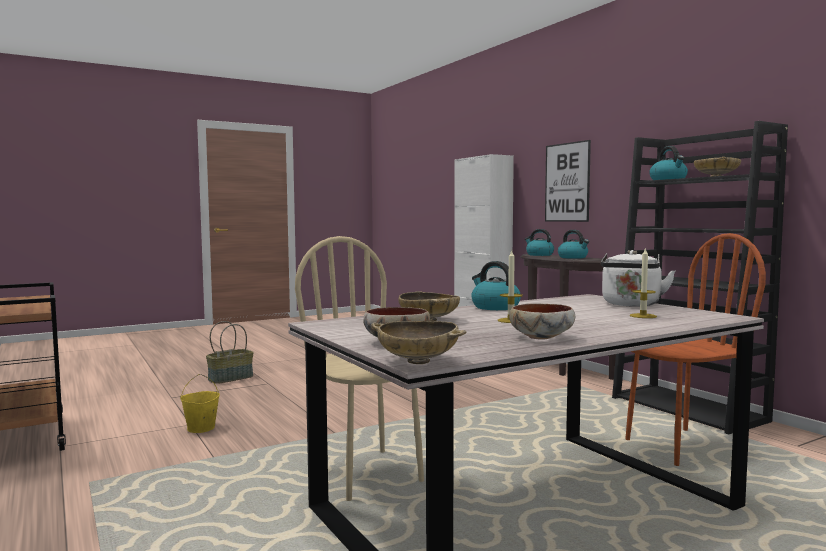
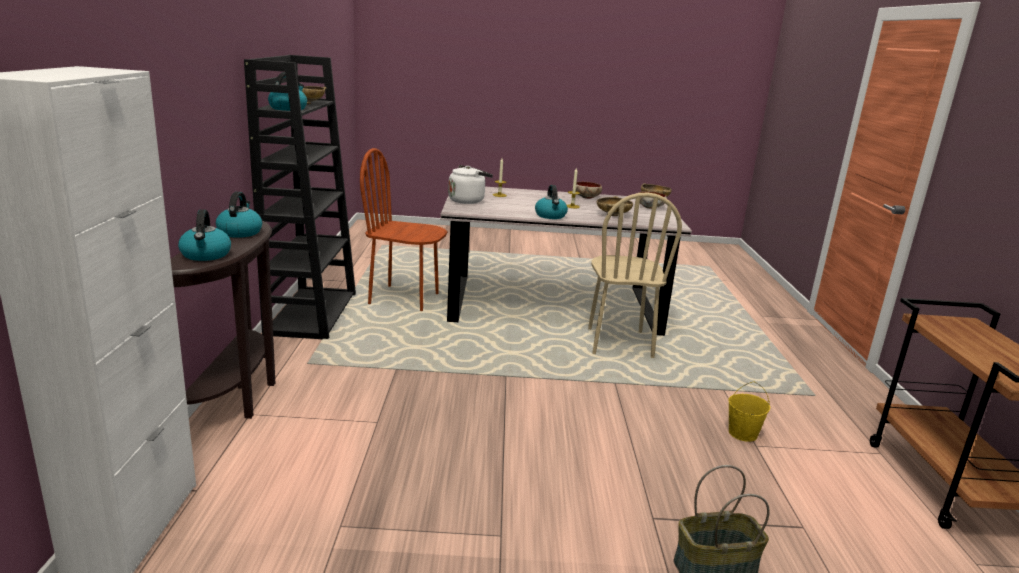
camera: 150 degrees left, 15 degrees up
picture [545,140,591,222] -> none

